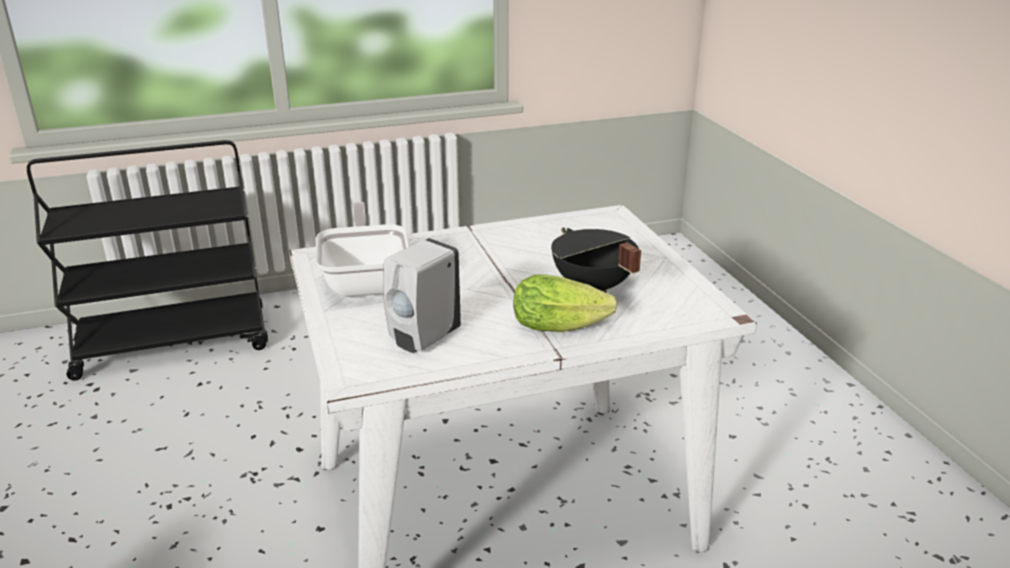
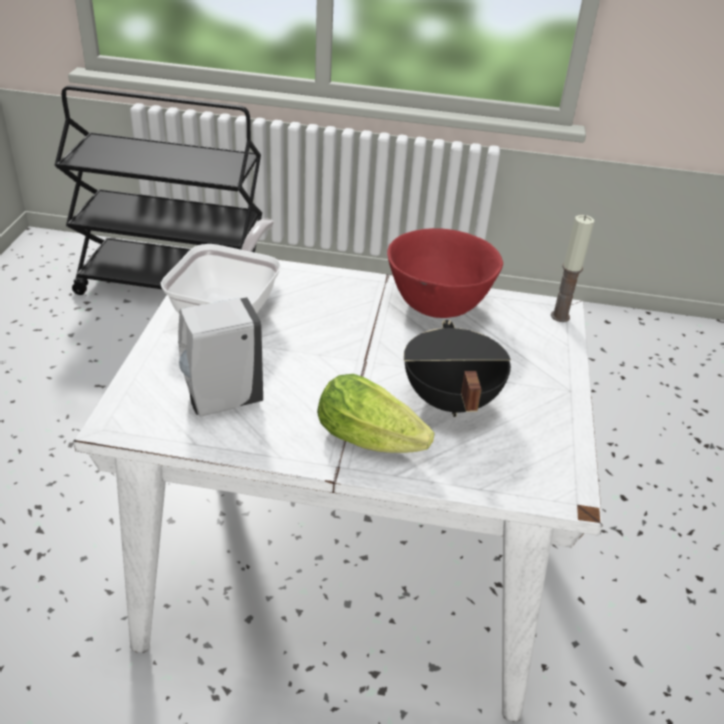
camera: 25 degrees right, 10 degrees up
none -> red bowl [387,228,503,318]
none -> candle [551,215,594,322]

